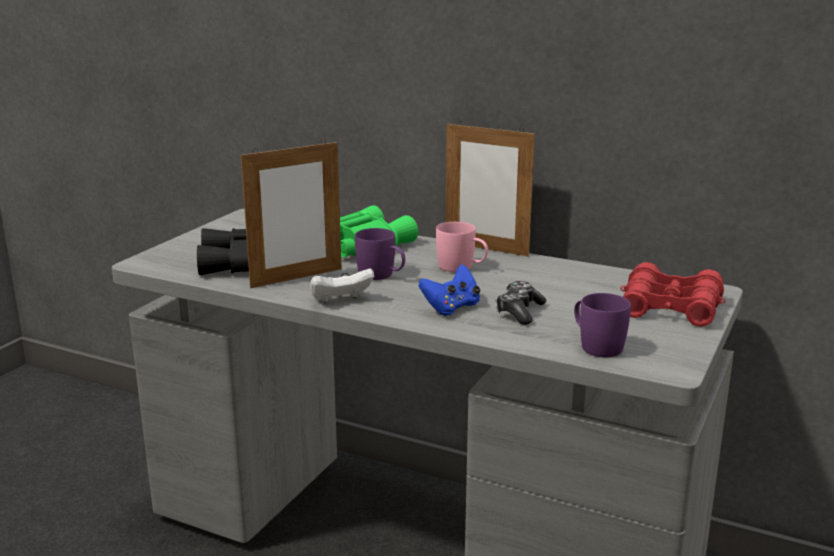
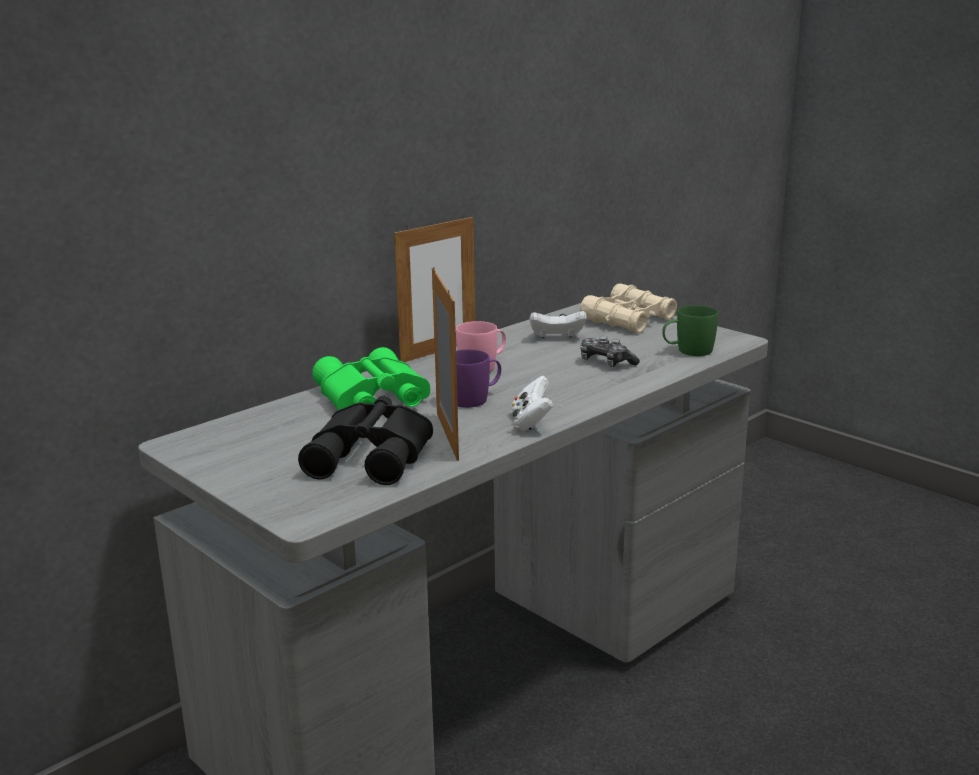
camera: 70 degrees left, 0 degrees up
blue game controller [419,264,480,316] -> none
purple mug [574,293,631,357] -> green mug [662,305,718,356]
red binoculars [620,262,725,327] -> beige binoculars [580,283,677,334]
none -> white game controller [530,311,587,338]

